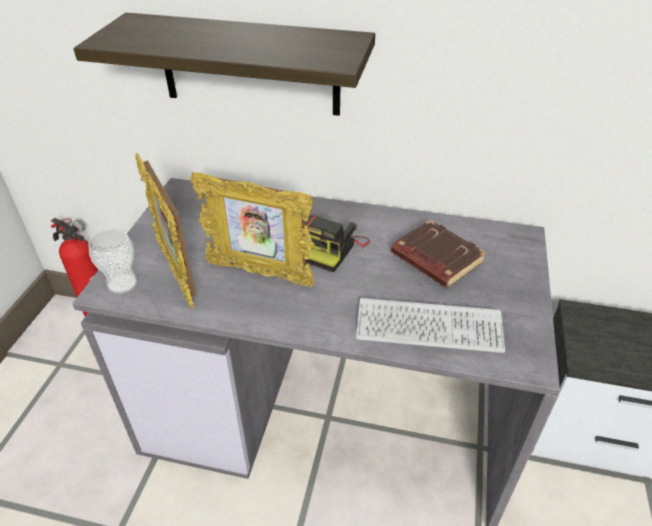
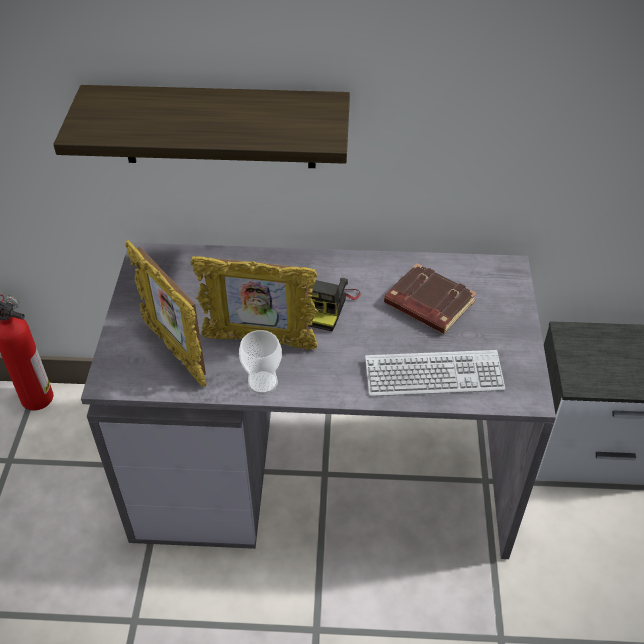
camera: 10 degrees left, 5 degrees up
cup [88,229,138,294] -> cup moved to [239,330,282,394]

